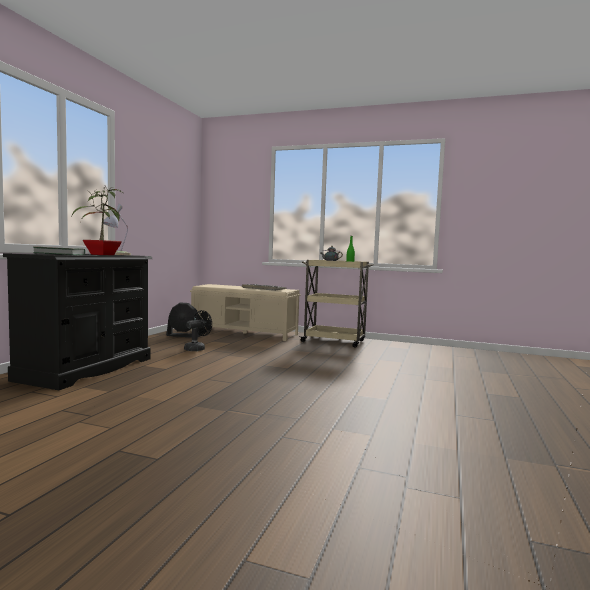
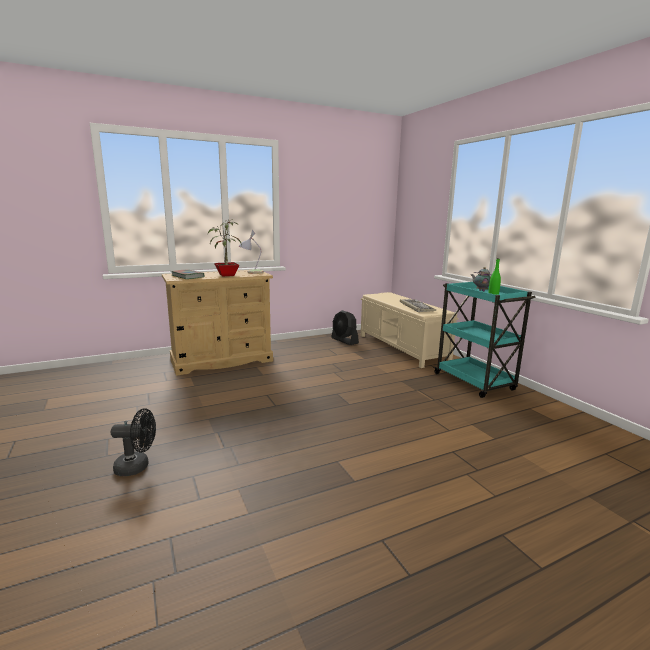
camera: 45 degrees right, 10 degrees up
black dresser [3,253,152,390] -> beige dresser [162,270,273,376]
black fan [184,310,212,351] -> black fan moved to [111,408,156,476]
beige cart [299,260,374,348] -> turquoise cart [434,282,536,398]

